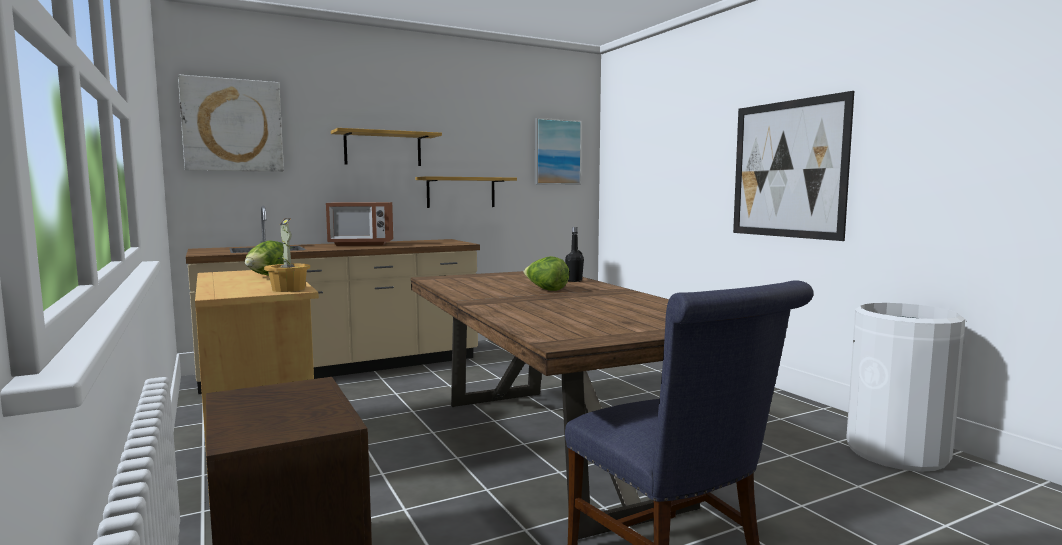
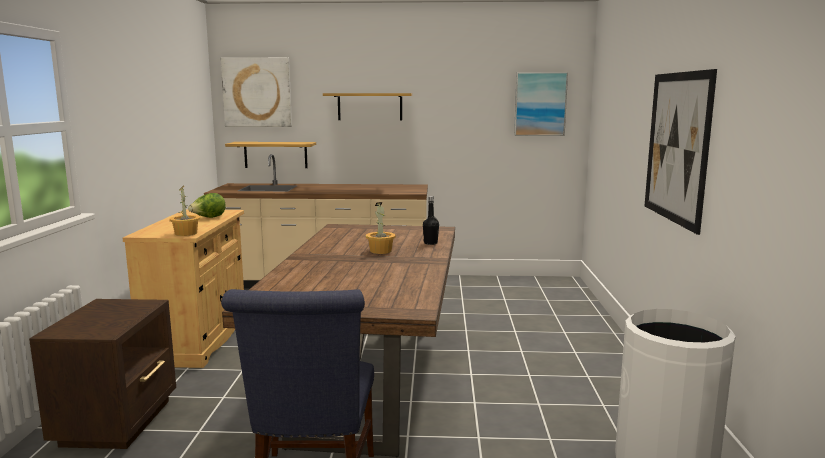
camera: 30 degrees right, 5 degrees up
microwave [326,202,393,246] -> none
shelf [415,176,517,208] -> shelf moved to [225,142,316,168]
lettuce [524,256,569,291] -> potted plant [366,202,396,254]

